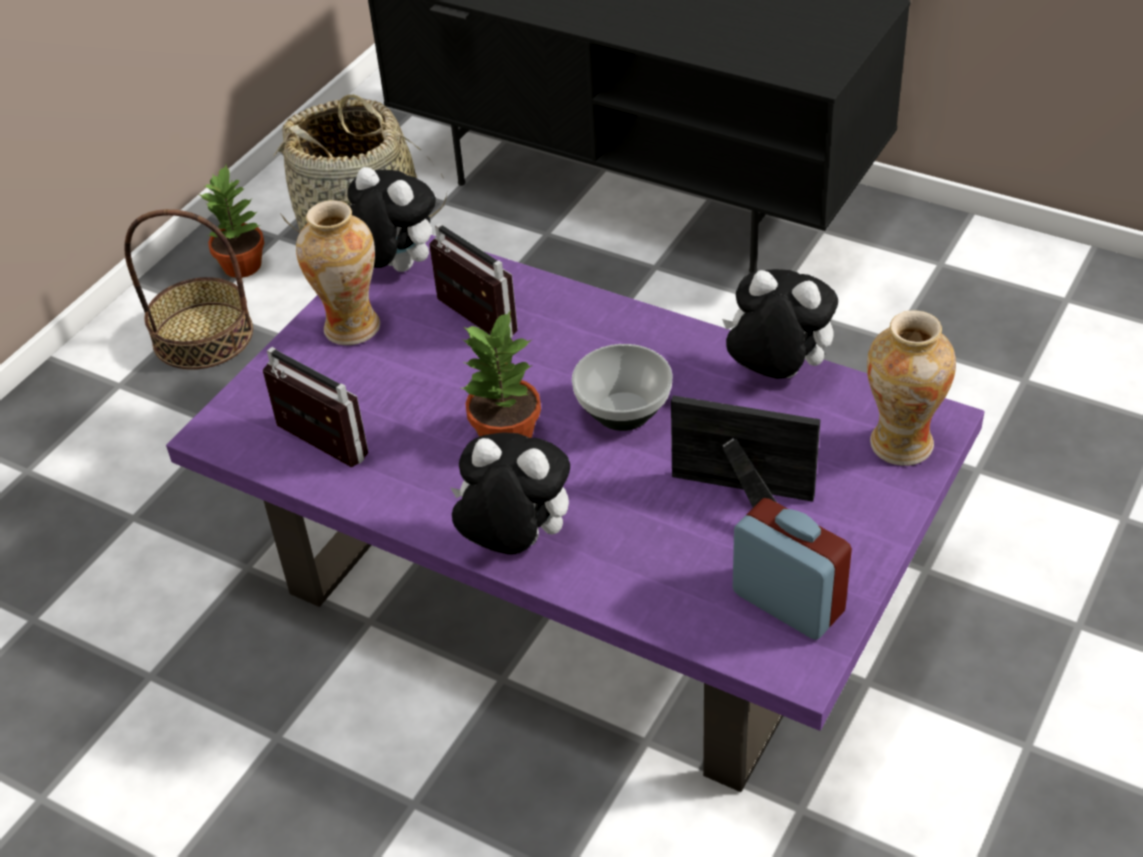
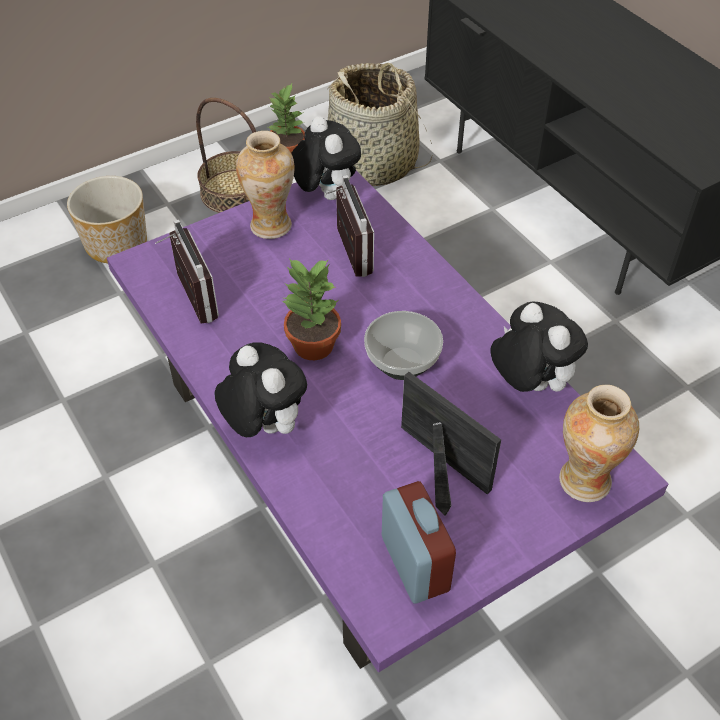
camera: 25 degrees right, 5 degrees up
none -> planter [67,176,147,263]

